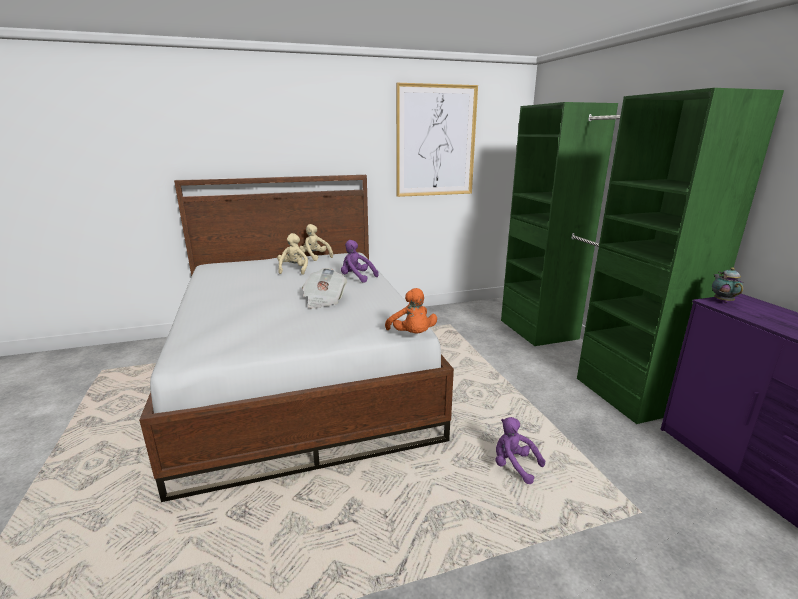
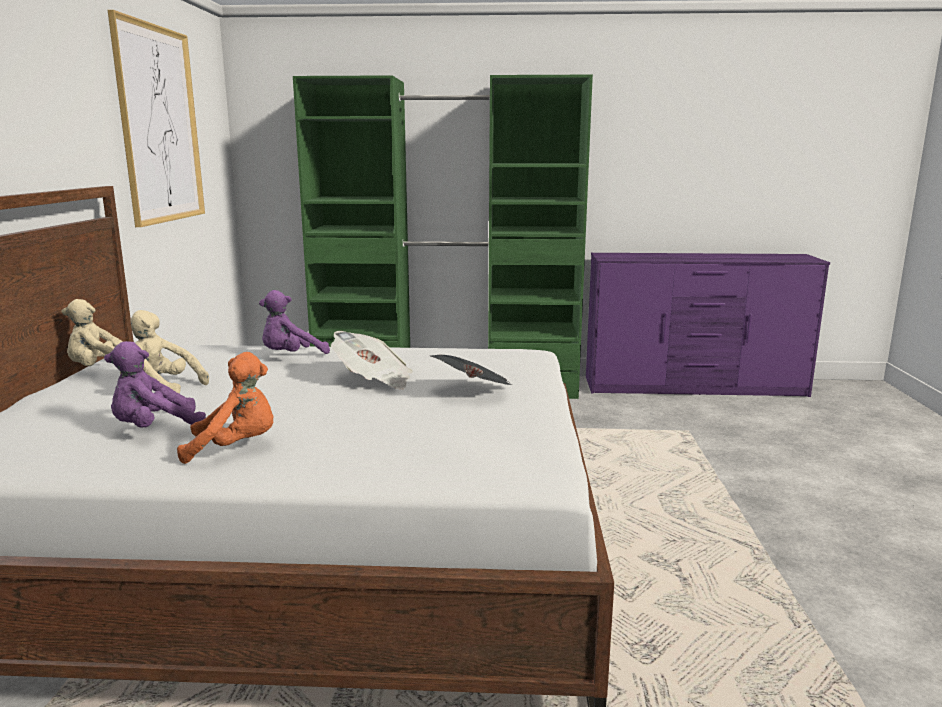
camera: 70 degrees left, 5 degrees down
orange plush toy [385,288,437,333] -> orange plush toy moved to [177,352,273,464]
purple plush toy [495,417,545,484] -> purple plush toy moved to [104,341,206,427]
teapot [712,267,744,303] -> none
none -> newspaper [430,355,512,385]

